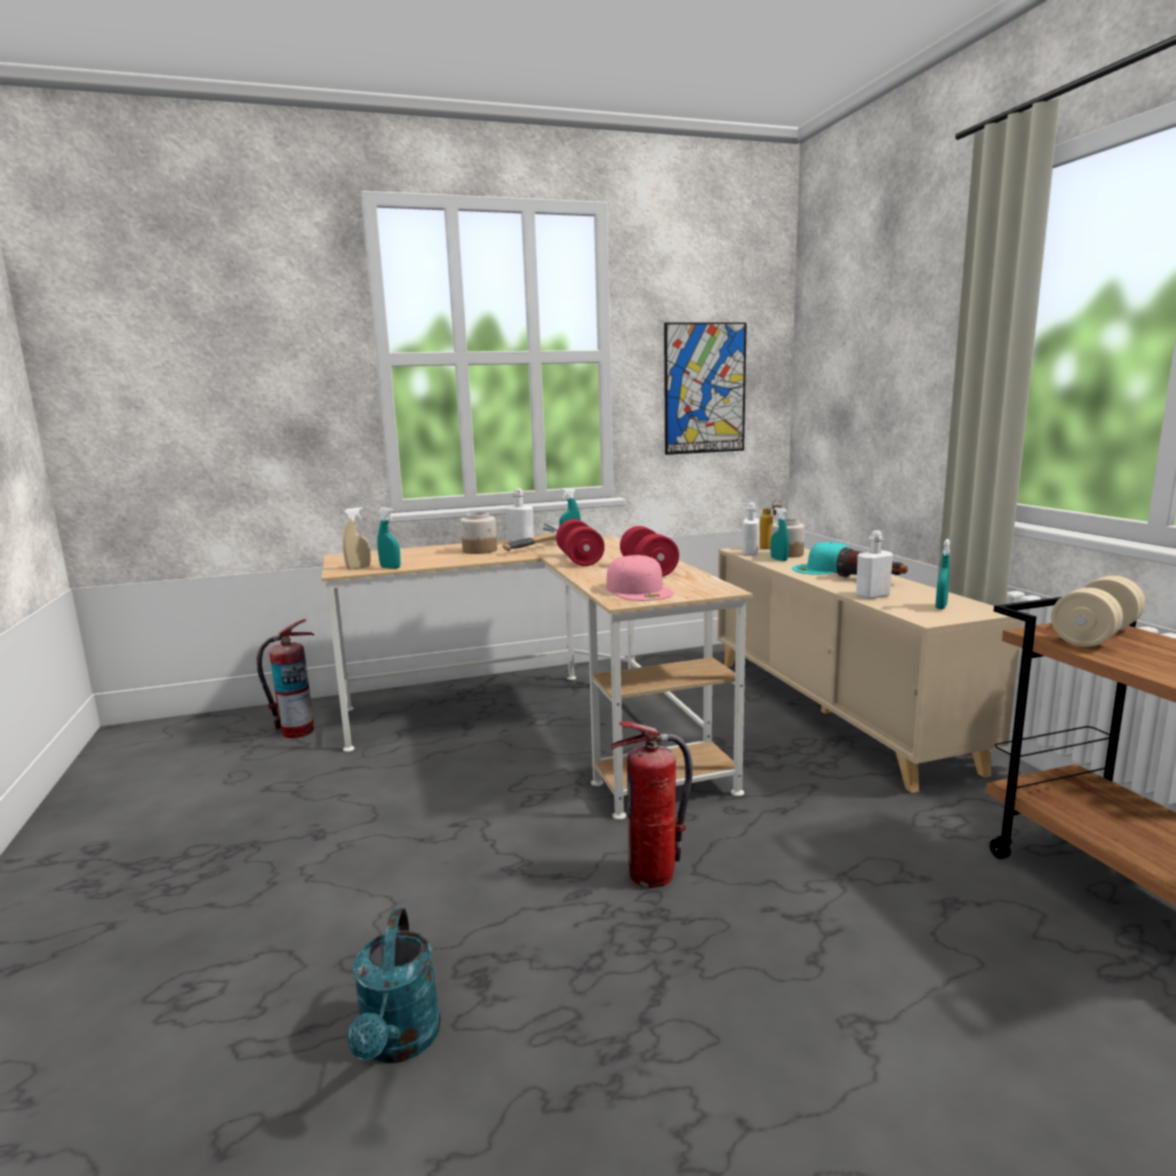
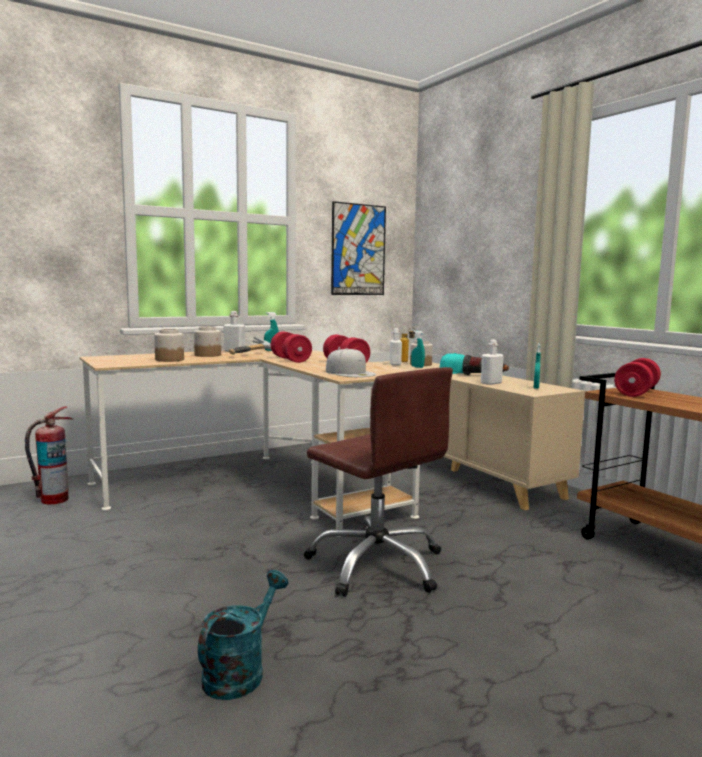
camera: 15 degrees left, 5 degrees down
beige spray bottle [343,507,371,569] -> none
turquoise watering can [347,908,441,1063] -> turquoise watering can turned 135 degrees counterclockwise [198,570,288,700]
turquoise spray bottle [377,508,401,569] -> none
pink cap [606,555,674,601] -> white cap [326,348,376,377]
fire extinguisher [611,721,692,888] -> brown office chair [304,367,453,597]
beige dumbbell [1051,576,1145,647] -> red dumbbell [614,358,661,397]
none -> jar [154,329,184,362]

